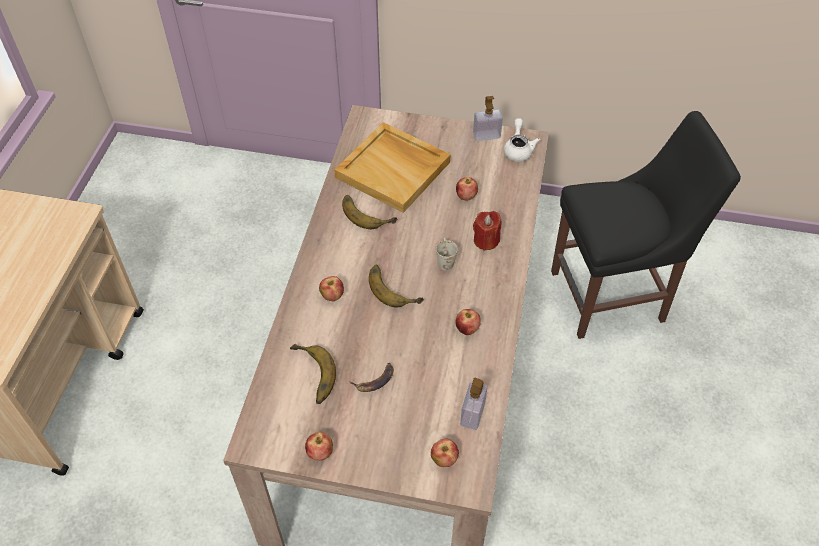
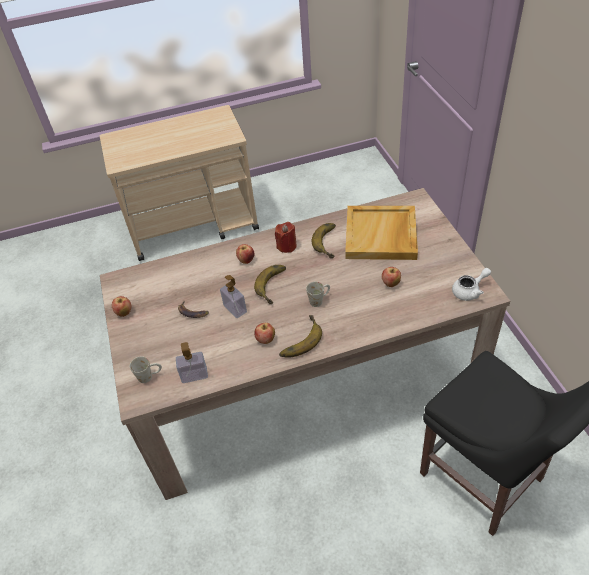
camera: 65 degrees right, 5 degrees down
banana [290,344,336,404] -> banana moved to [279,315,322,358]
apple [431,438,459,467] -> white mug [130,356,162,383]
soap dispenser [473,96,503,141] -> soap dispenser moved to [220,275,247,318]
red candle [473,211,502,251] -> red candle moved to [275,222,297,253]

